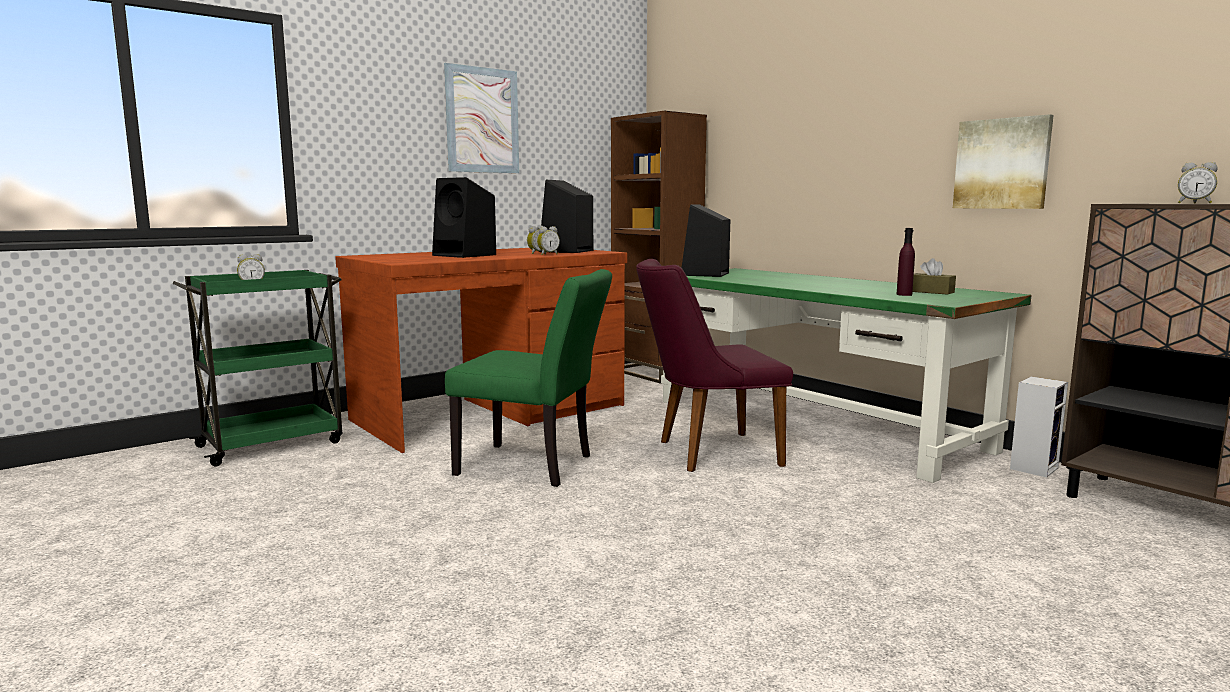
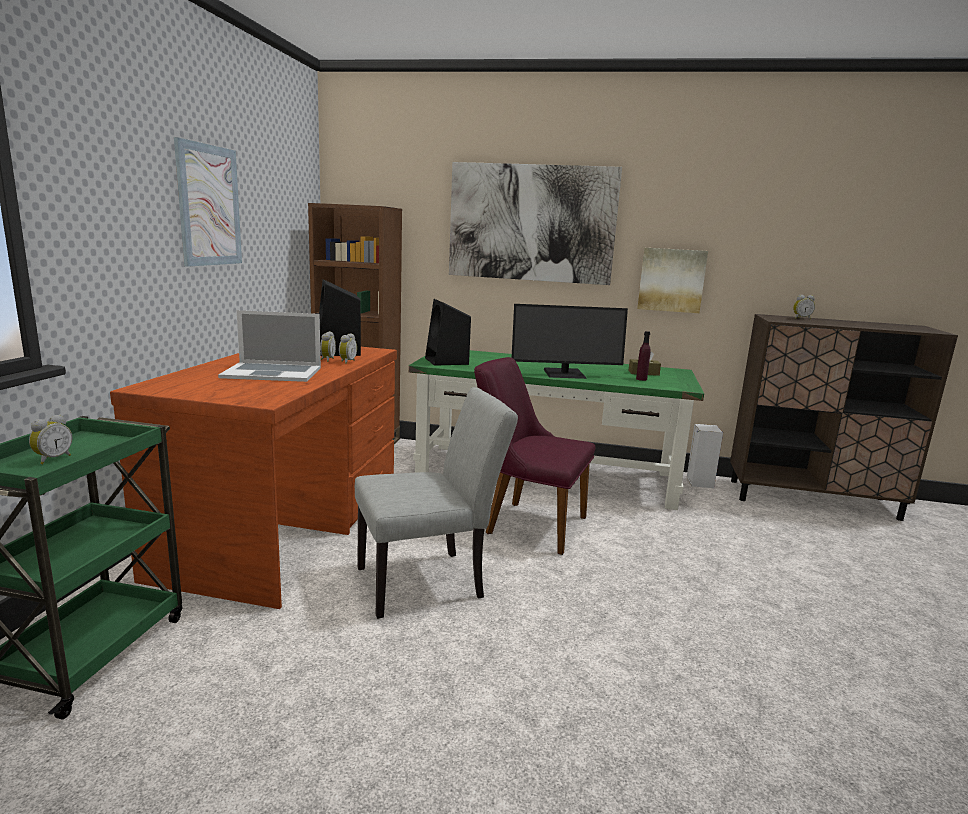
camera: 40 degrees left, 5 degrees up
black speaker [432,177,496,258] -> laptop [218,310,321,382]
green chair [445,269,612,487] -> grey chair [355,387,518,619]
purple chair [636,259,793,472] -> purple chair turned 75 degrees clockwise [474,357,595,555]
none -> picture [449,162,622,285]
none -> monitor [512,304,628,379]

